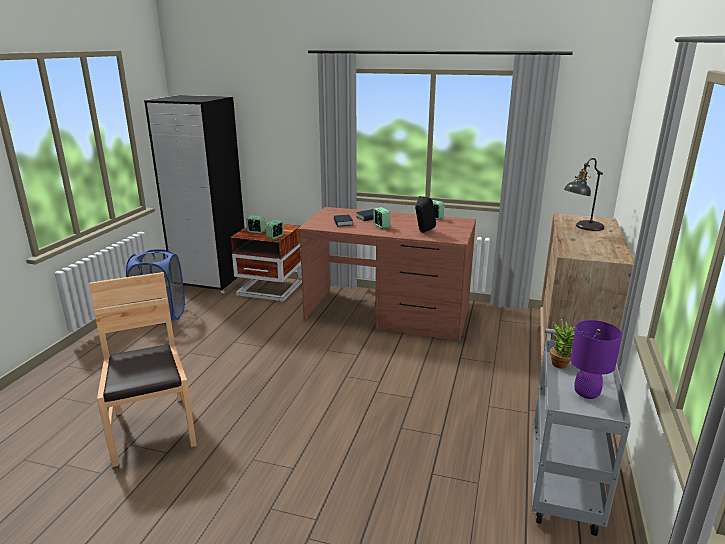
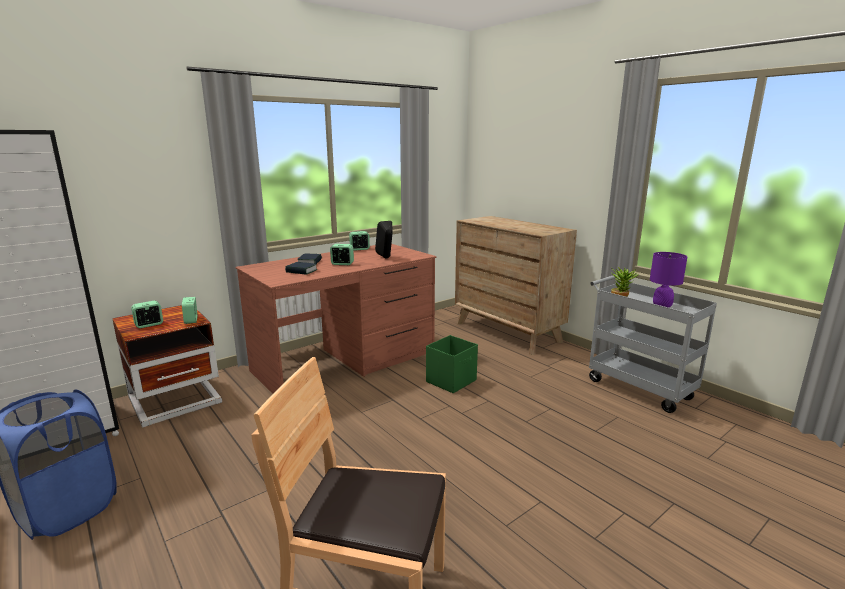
camera: 55 degrees left, 5 degrees down
grey table lamp [564,158,604,231] -> none
none -> green storage box [426,335,478,393]

